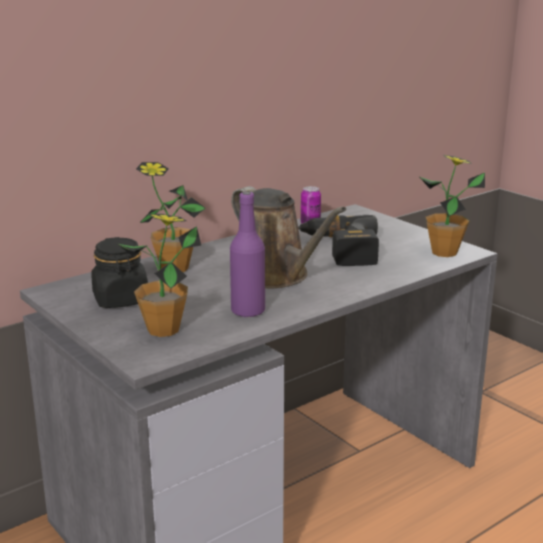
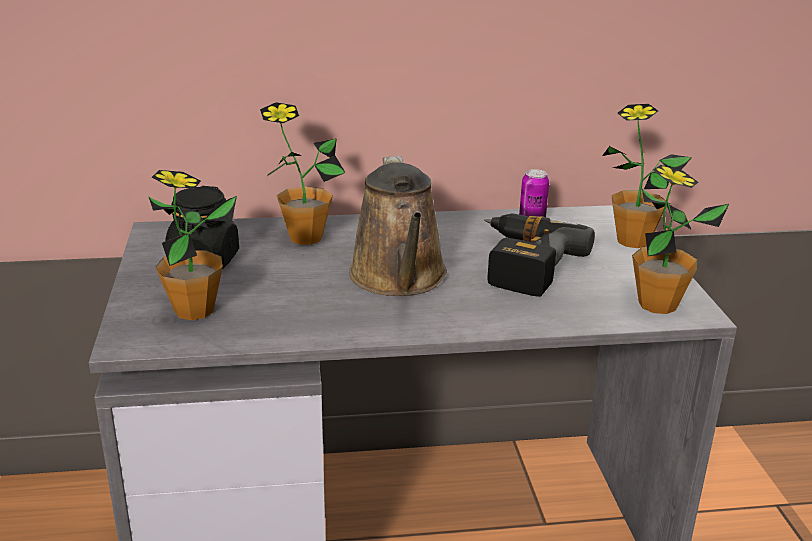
camera: 30 degrees right, 5 degrees up
purple bottle [230,191,265,317] -> none
none -> potted plant [602,104,692,248]

